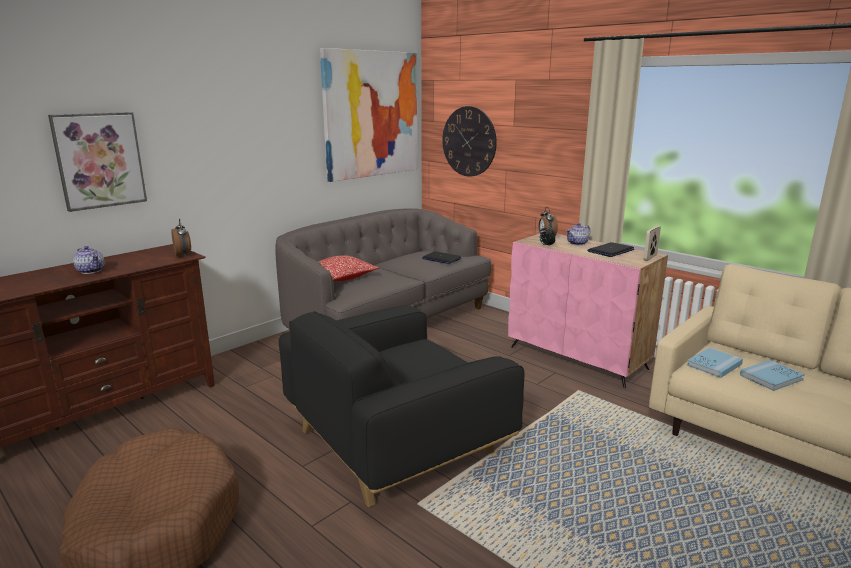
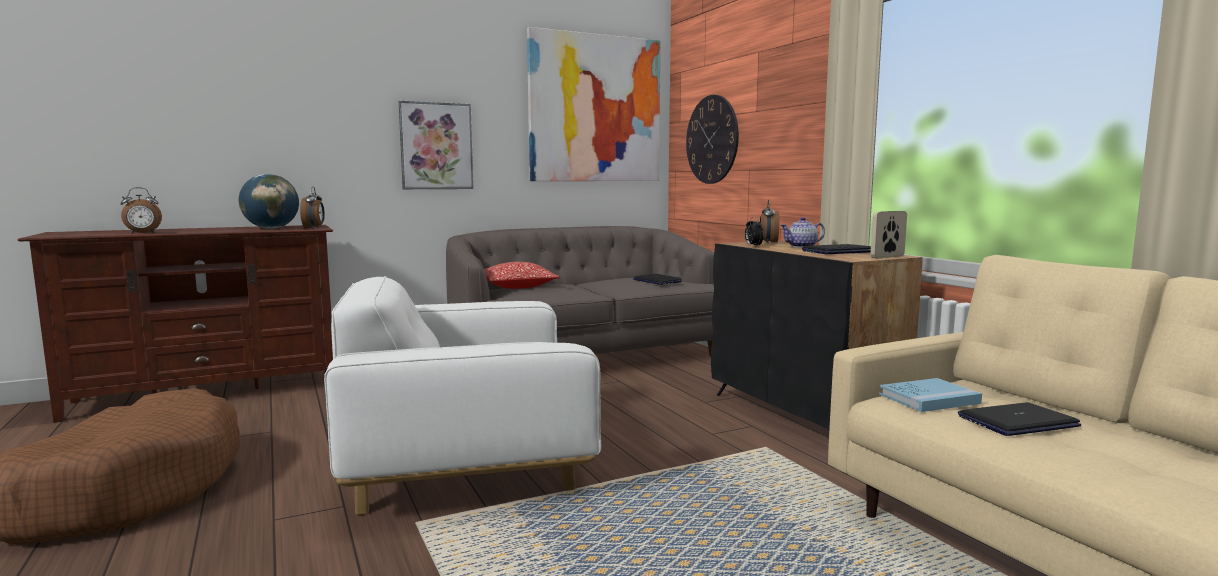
camera: 20 degrees right, 10 degrees down
picture [48,112,147,212] -> picture moved to [399,100,473,189]
teapot [73,246,104,274] -> none
black armchair [279,305,524,507] -> white armchair [324,276,601,515]
pink cabinet [508,234,668,388] -> black cabinet [711,240,923,430]
blue book [740,360,805,391] -> laptop [958,402,1081,436]
none -> alarm clock [121,187,162,234]
none -> globe [239,174,299,229]

